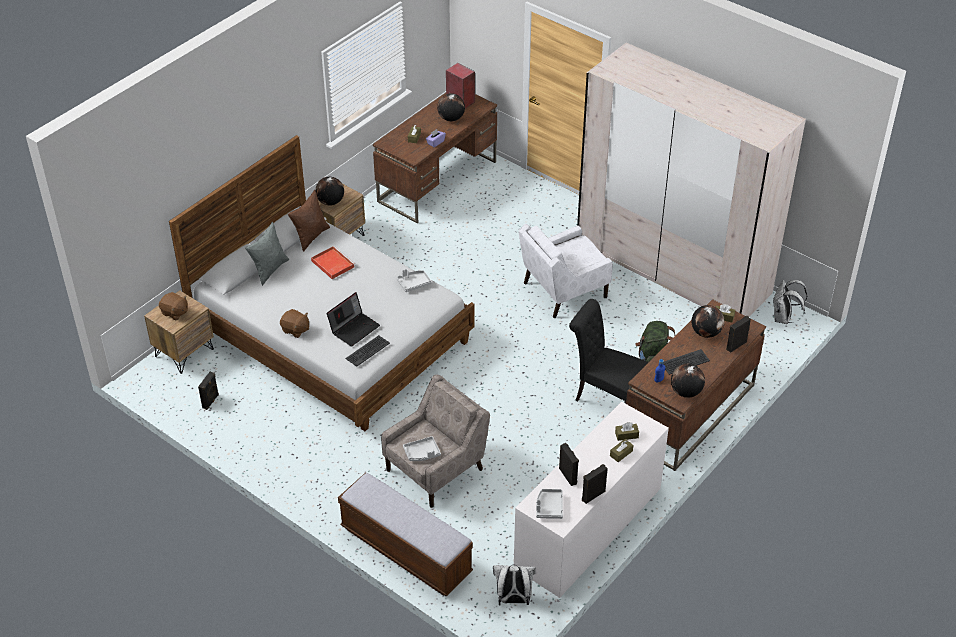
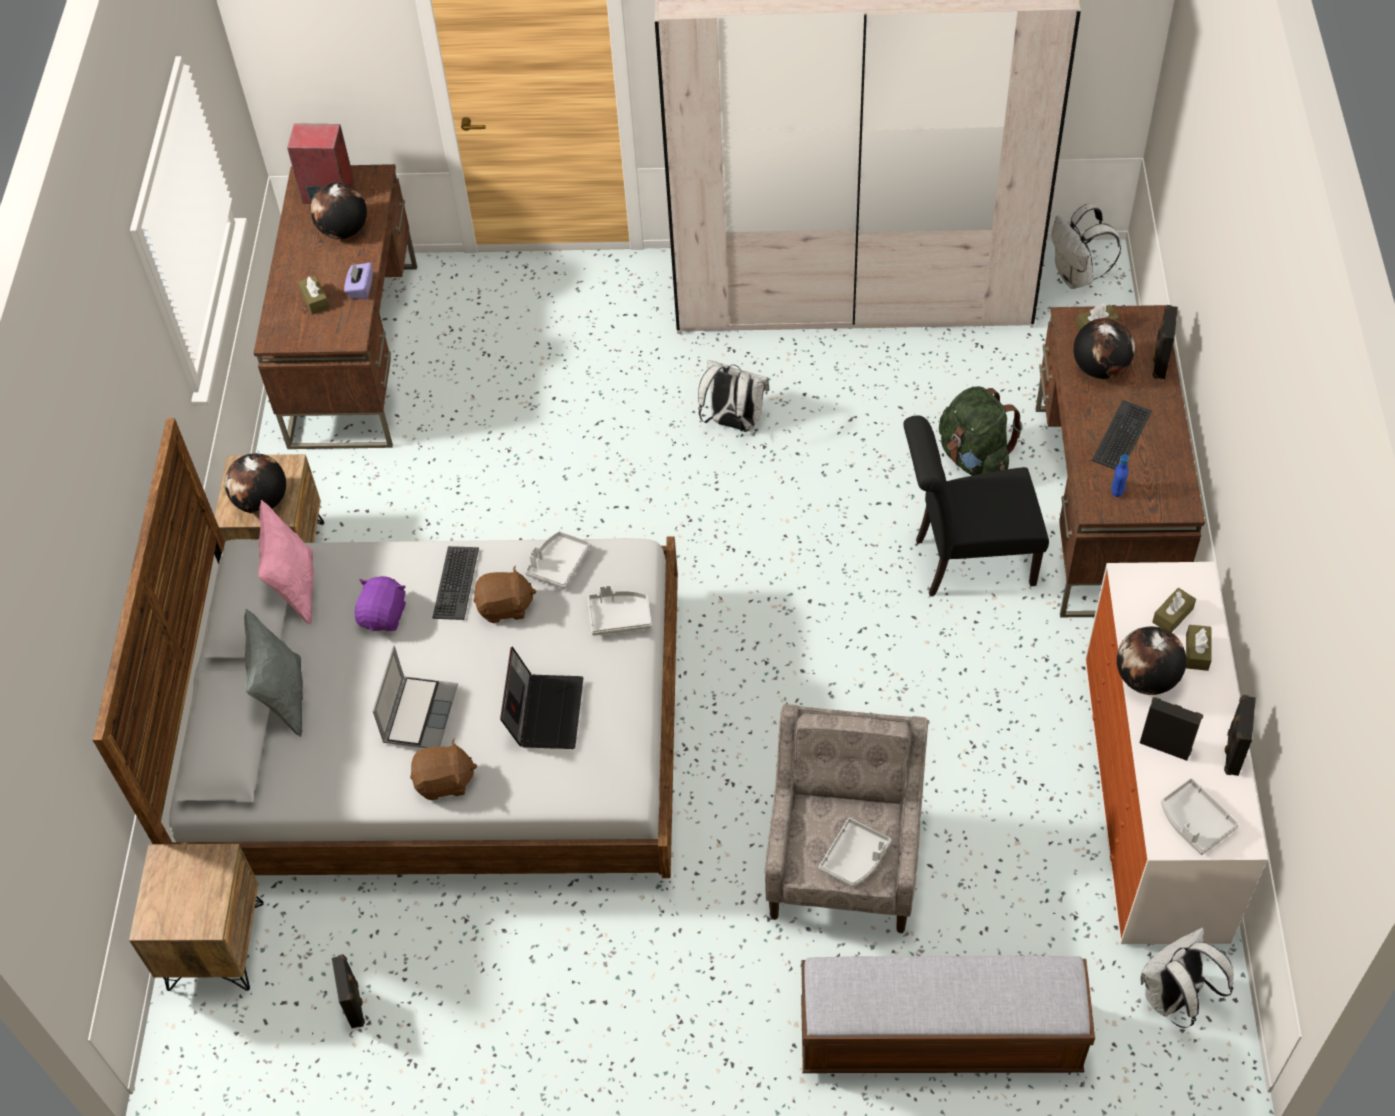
camera: 35 degrees left, 10 degrees up
brown plush toy [159,292,188,320] -> brown plush toy moved to [473,565,537,623]
brown pillow [288,190,330,252] -> pink pillow [258,500,314,625]
red tray [311,246,355,279] -> purple plush toy [355,576,406,631]
keyboard [346,335,390,367] -> keyboard moved to [433,546,479,620]
white armchair [519,224,613,318] -> white backpack [698,360,769,432]
globe [671,364,705,398] -> globe moved to [1117,627,1186,695]
none -> laptop [373,645,458,748]
none -> grey tray [588,585,652,636]

